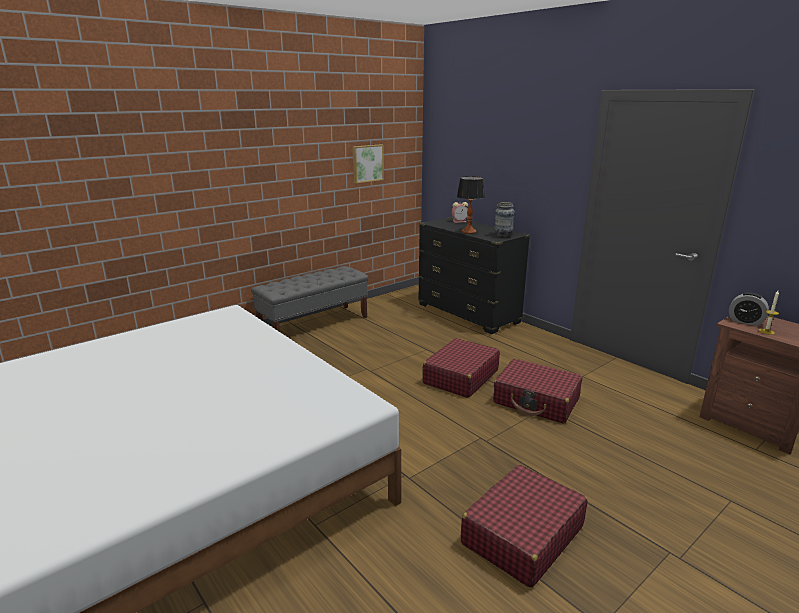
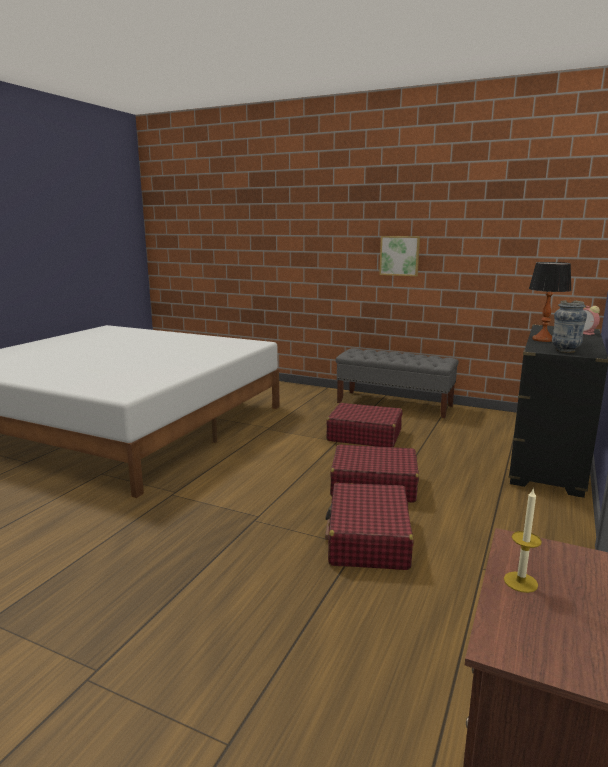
camera: 65 degrees right, 5 degrees down
picture [353,144,384,183] -> picture moved to [379,236,420,276]
red suitcase [461,464,588,588] -> red suitcase moved to [326,403,402,447]
alarm clock [729,292,769,326] -> none

